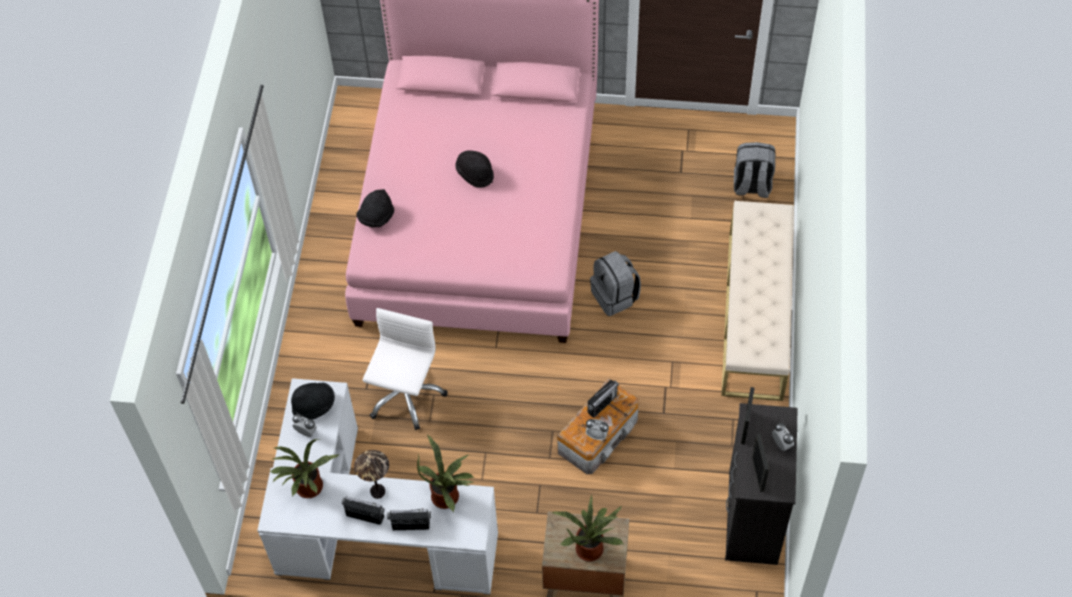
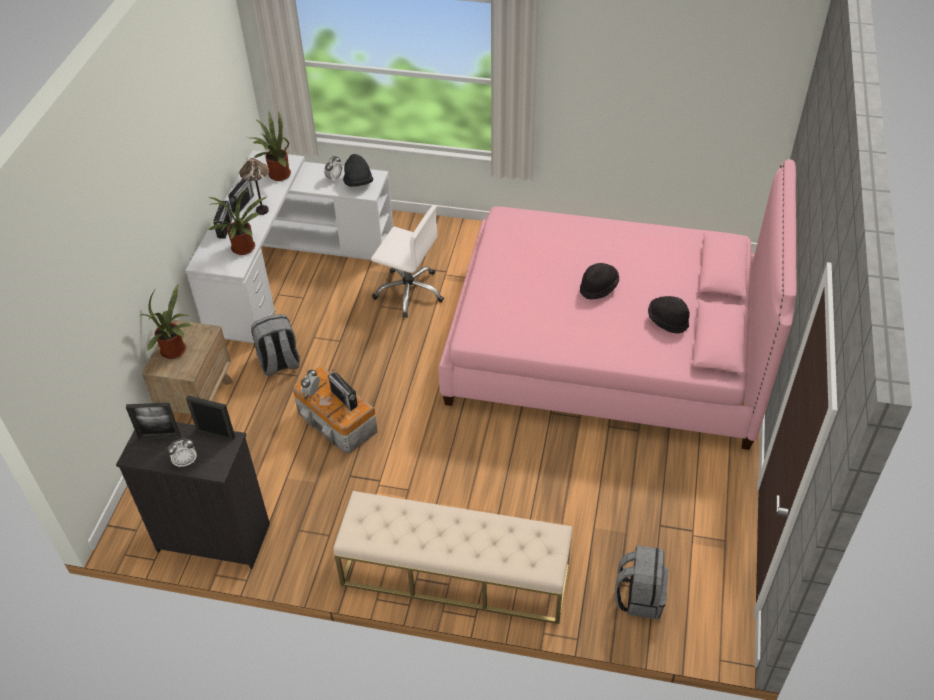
camera: 95 degrees right, 10 degrees down
black hat [356,189,394,228] -> black hat moved to [648,296,690,333]
grey backpack [590,251,641,316] -> grey backpack moved to [251,314,300,376]

